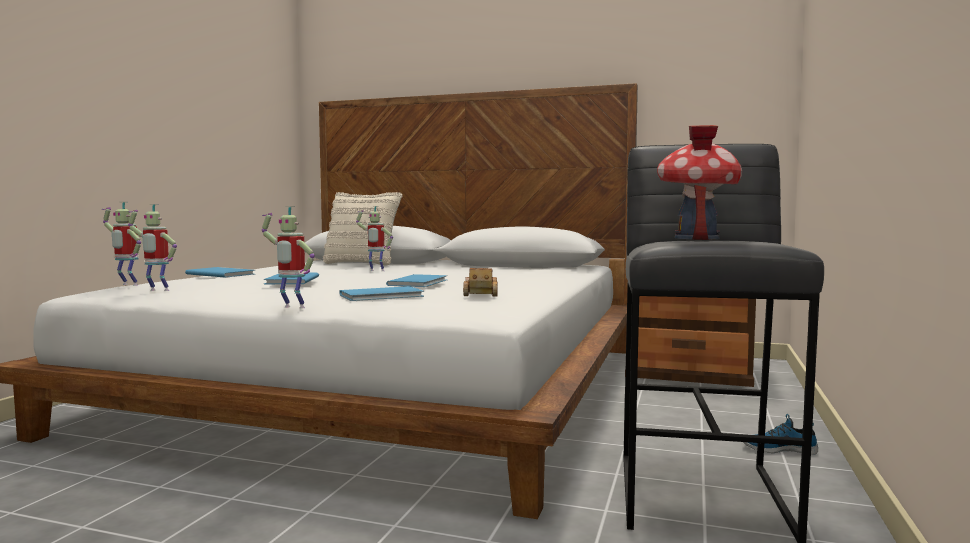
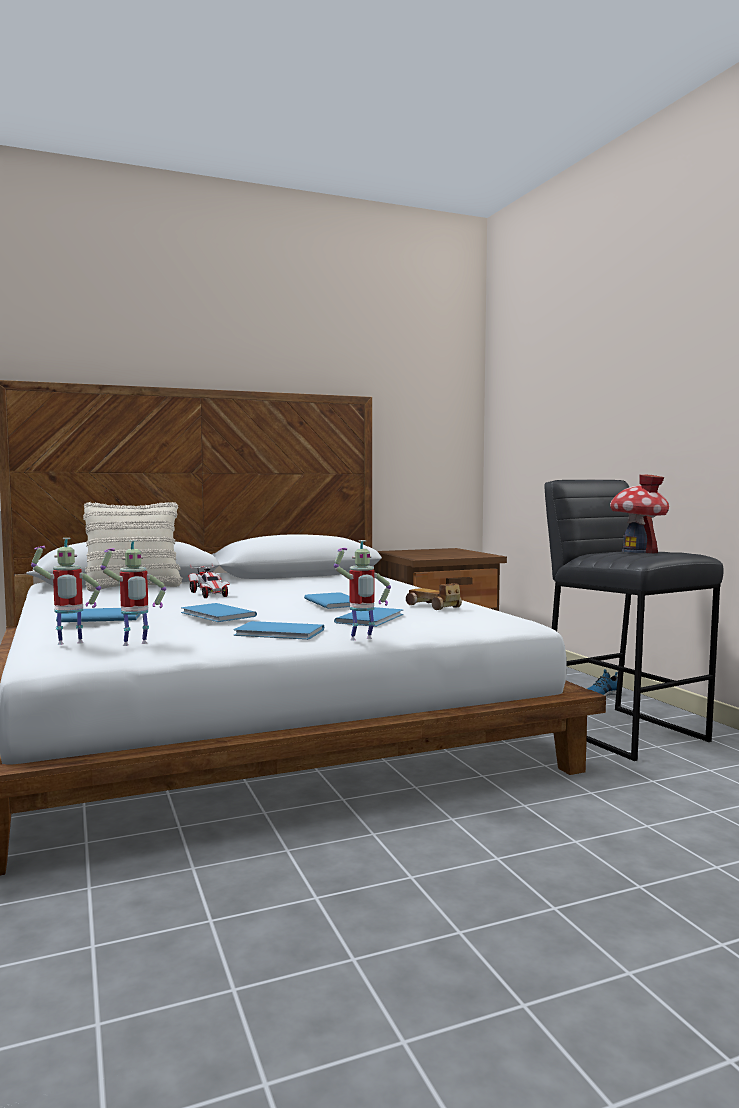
camera: 40 degrees left, 0 degrees up
toy robot [356,206,393,271] -> toy car [188,564,230,598]
none -> blue book [233,621,324,640]

